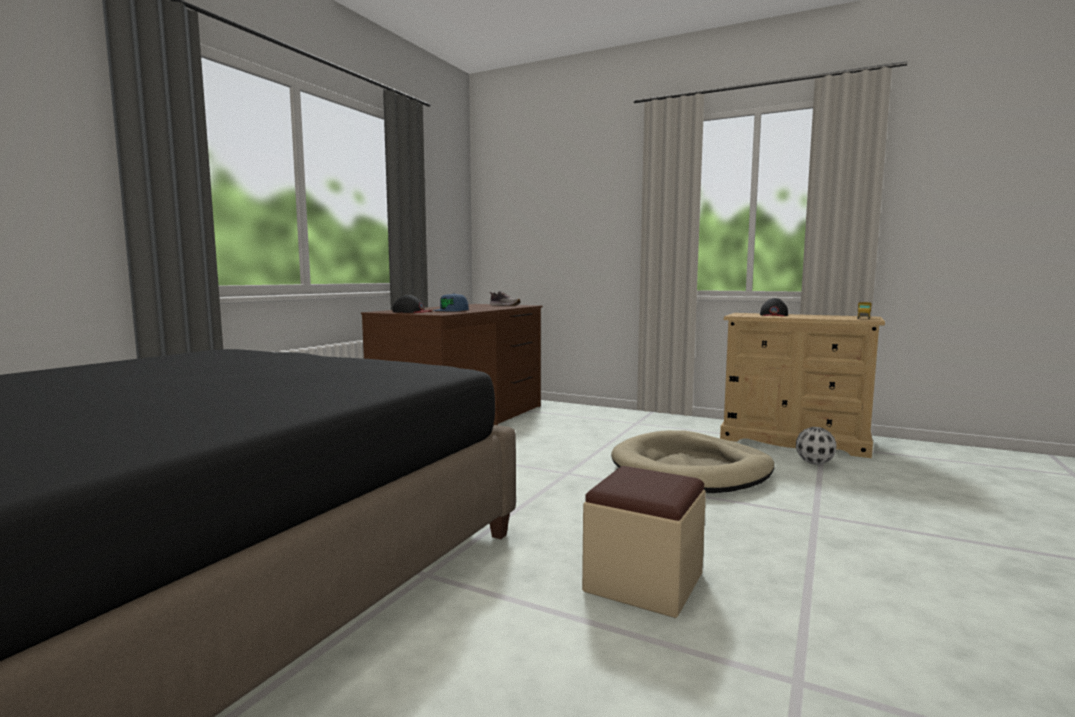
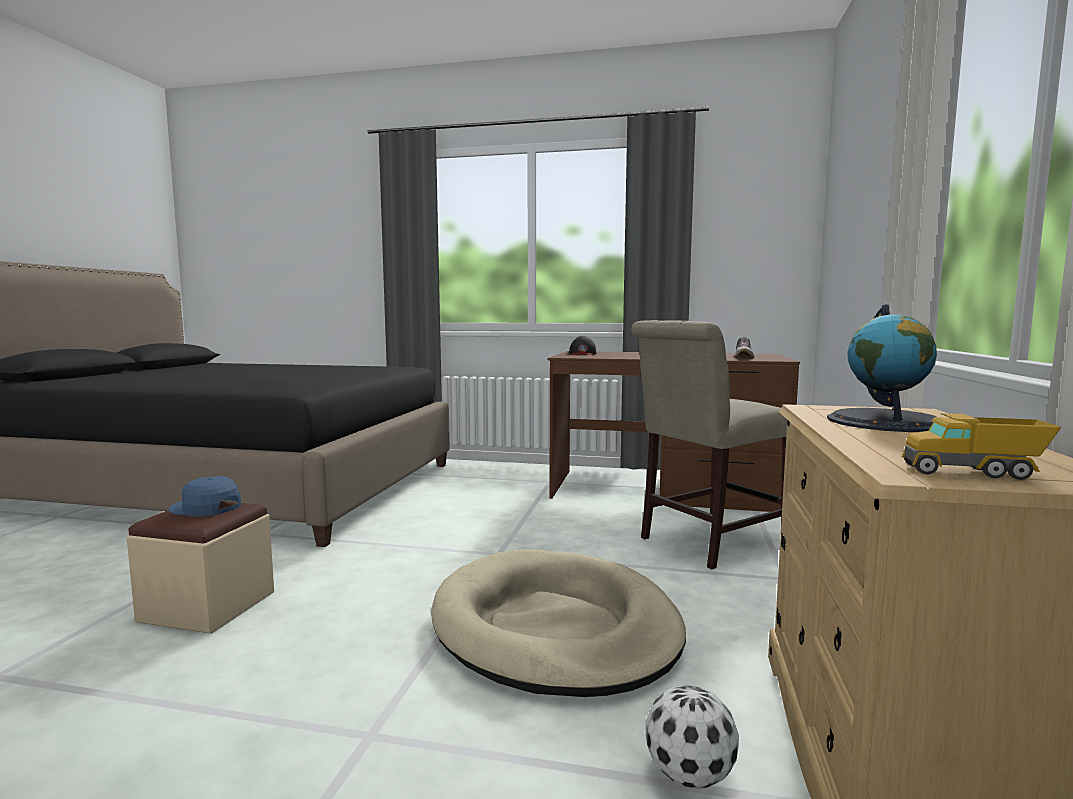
camera: 75 degrees right, 0 degrees up
blue cap [433,293,469,312] -> blue cap moved to [169,476,241,517]
black cap [760,298,788,317] -> globe [827,305,937,432]
none -> beige chair [631,320,787,569]

